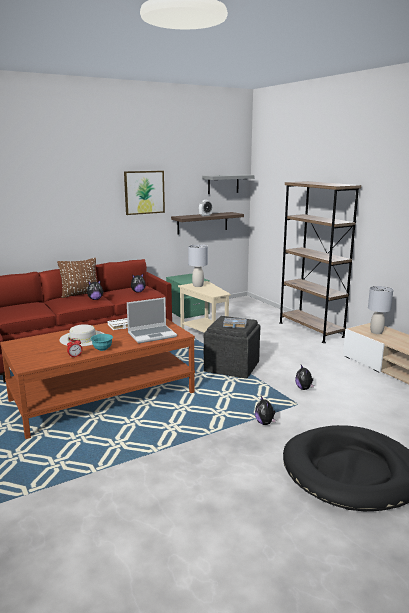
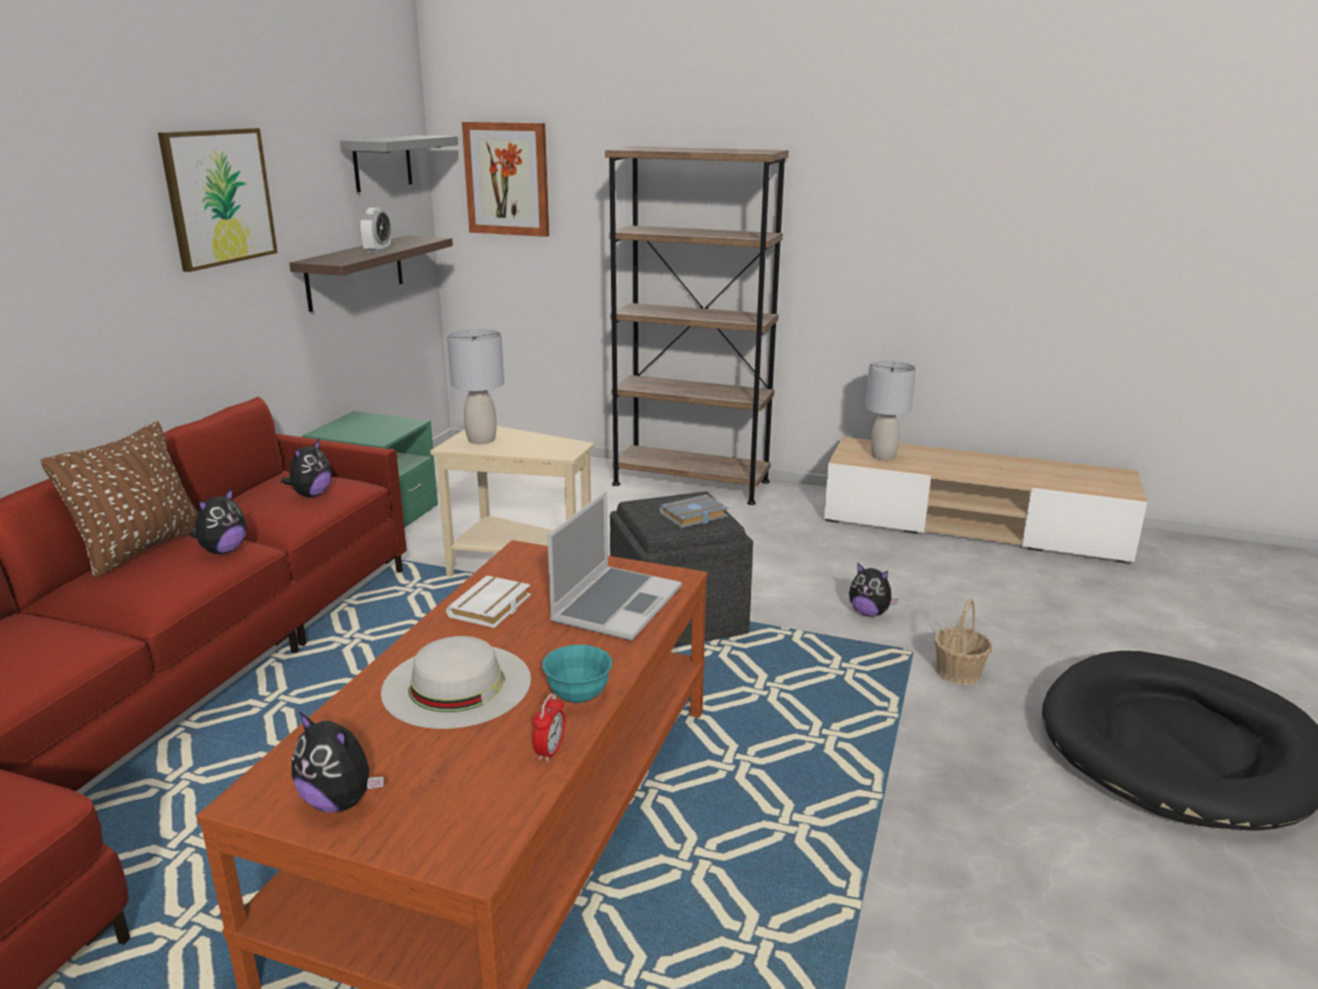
camera: 40 degrees left, 5 degrees up
plush toy [255,396,276,425] -> plush toy moved to [292,712,384,812]
none -> picture [462,122,549,237]
none -> basket [934,598,992,685]

